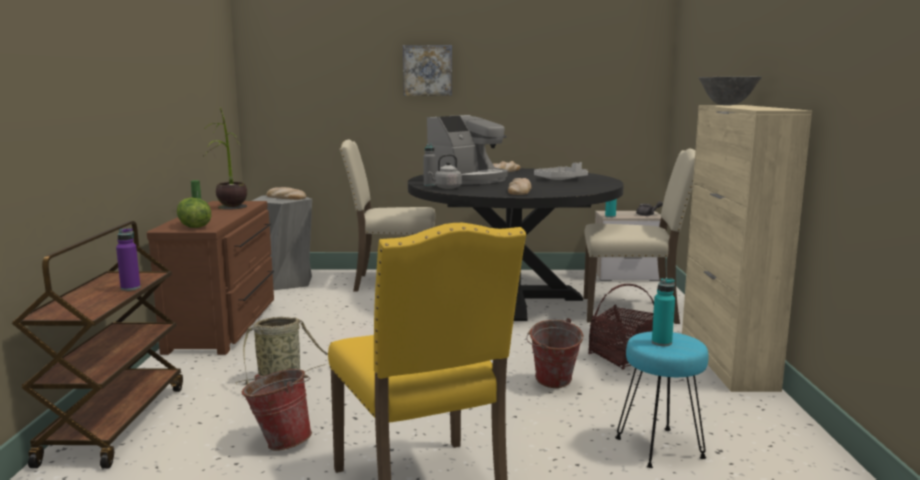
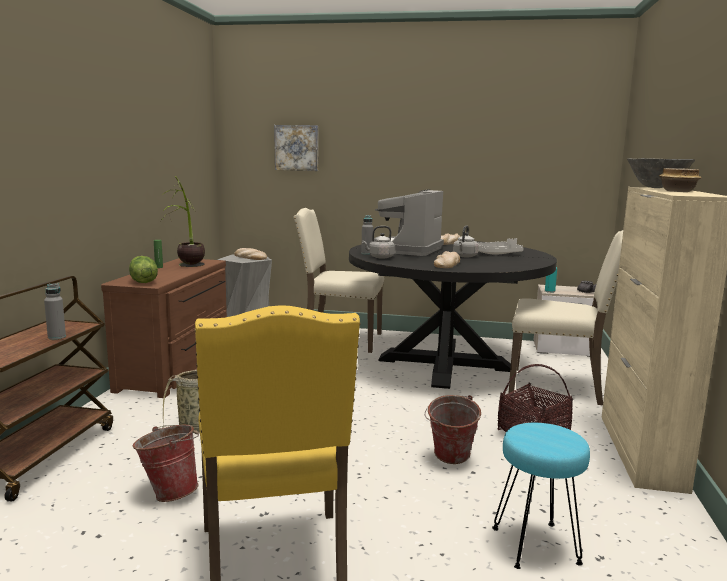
camera: 10 degrees right, 0 degrees up
purple bottle [116,228,140,291] -> grey bottle [44,283,66,340]
picture [403,45,452,96] -> picture moved to [274,125,318,171]
coffee machine [427,115,508,184] -> coffee machine turned 150 degrees clockwise [375,189,444,256]
turquoise bottle [652,278,675,346] -> none
none -> grey kettle [453,225,479,257]
none -> bowl [659,168,702,192]

